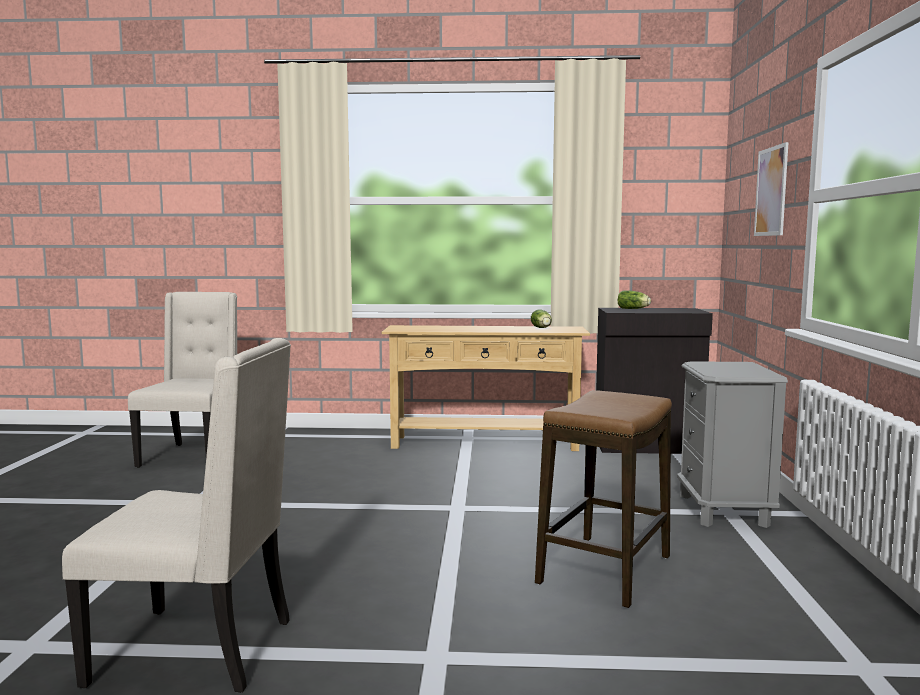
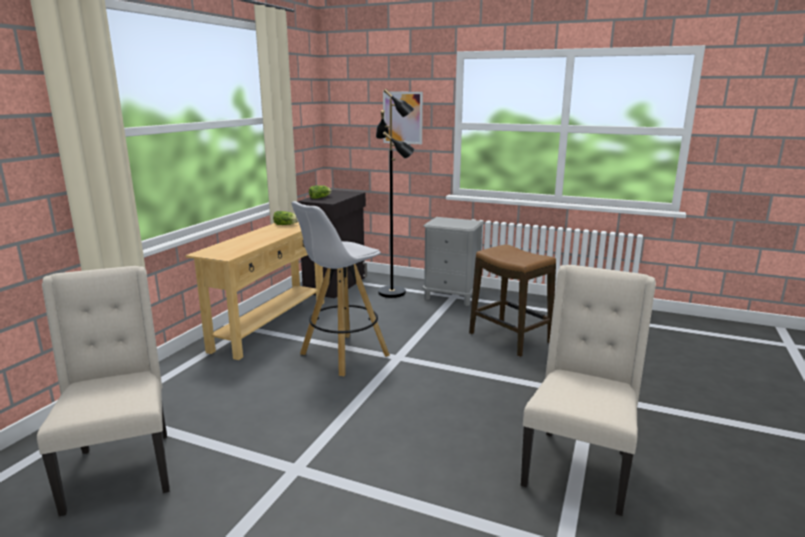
camera: 70 degrees left, 10 degrees up
beige chair [128,292,237,468] -> beige chair turned 45 degrees clockwise [37,266,170,516]
none -> white stool [291,201,390,376]
none -> black floor lamp [376,89,414,298]

